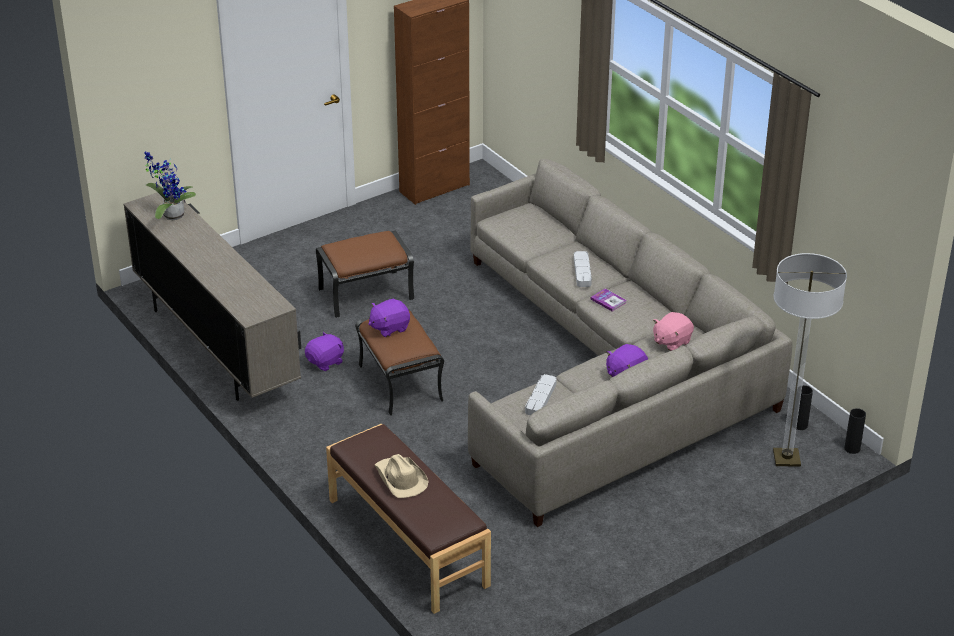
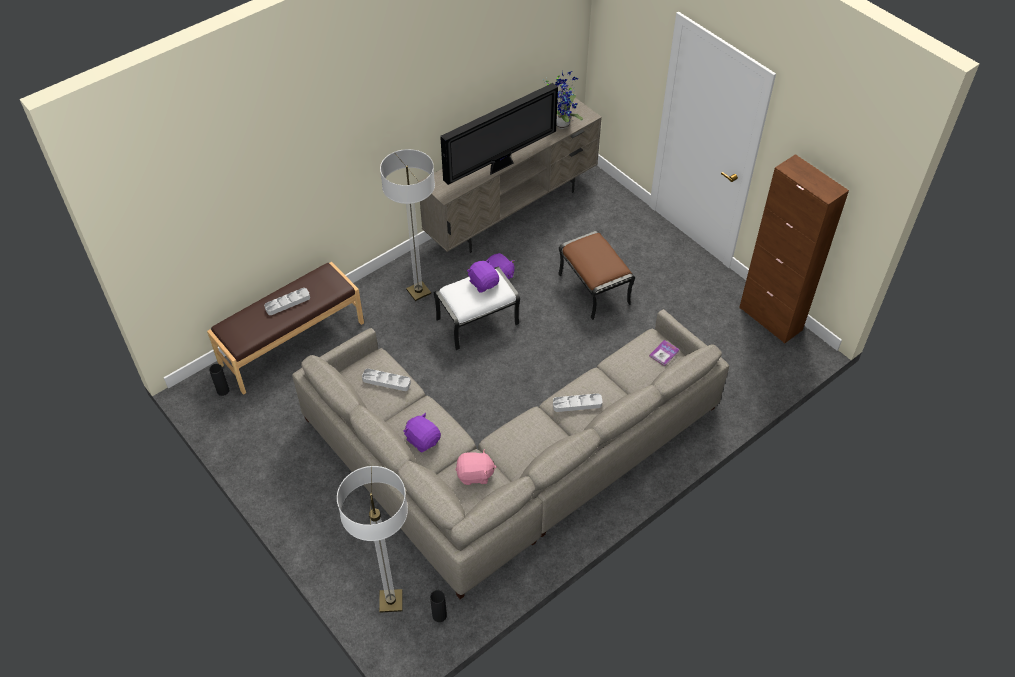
camera: 85 degrees right, 15 degrees up
brown ottoman [355,309,444,416] -> white ottoman [434,267,520,351]
beige hat [375,454,429,498] -> grey tray [264,288,310,315]
book [590,288,627,311] -> book moved to [649,340,680,366]
pink plush toy [653,312,694,351] -> pink plush toy turned 135 degrees clockwise [455,449,497,485]
black vase [844,408,866,454] -> black vase moved to [209,364,229,396]
none -> floor lamp [380,149,435,301]
none -> television [440,83,558,185]

